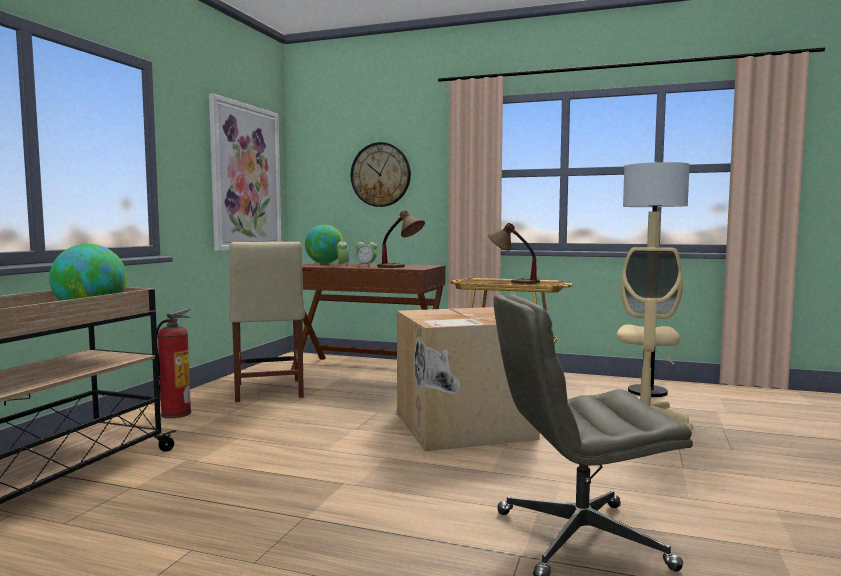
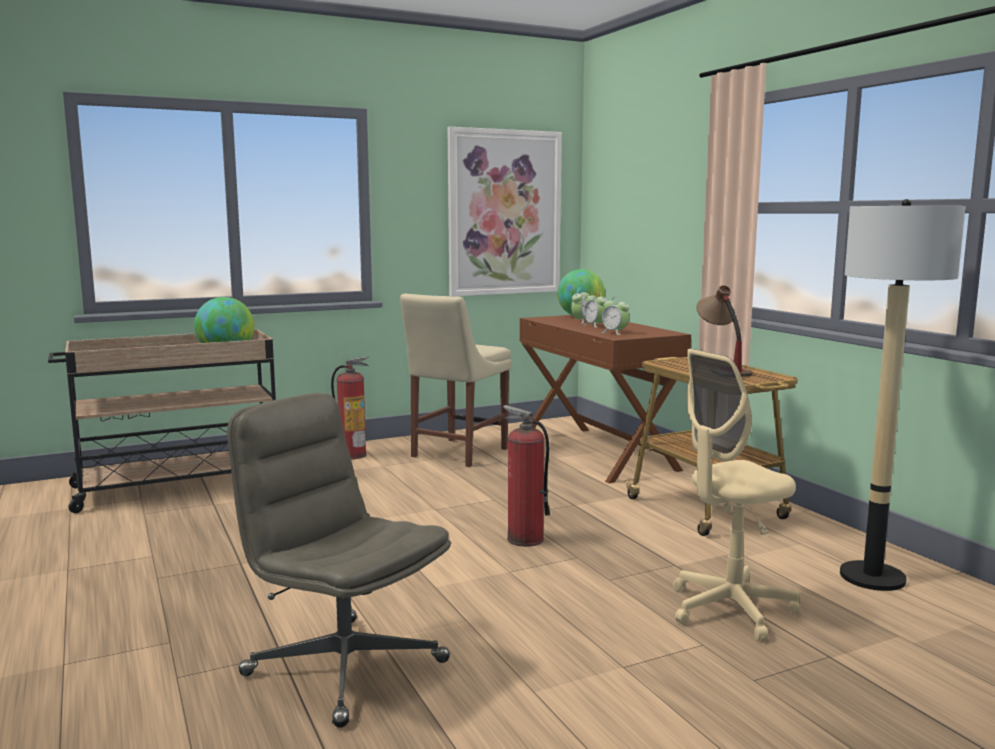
camera: 45 degrees right, 5 degrees up
wall clock [351,142,411,207] -> none
table lamp [377,210,425,268] -> alarm clock [601,297,629,335]
cardboard box [397,307,540,451] -> fire extinguisher [503,405,550,547]

